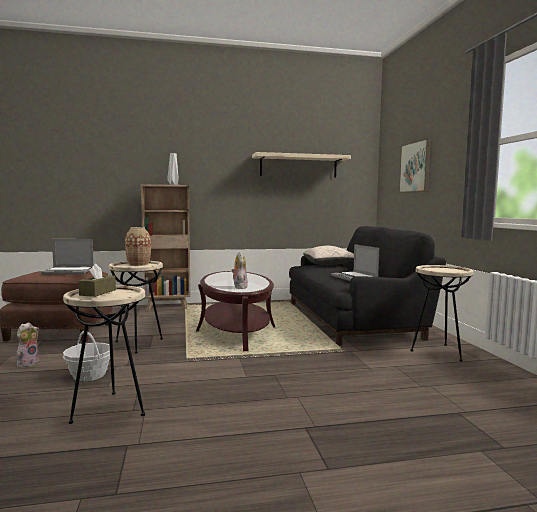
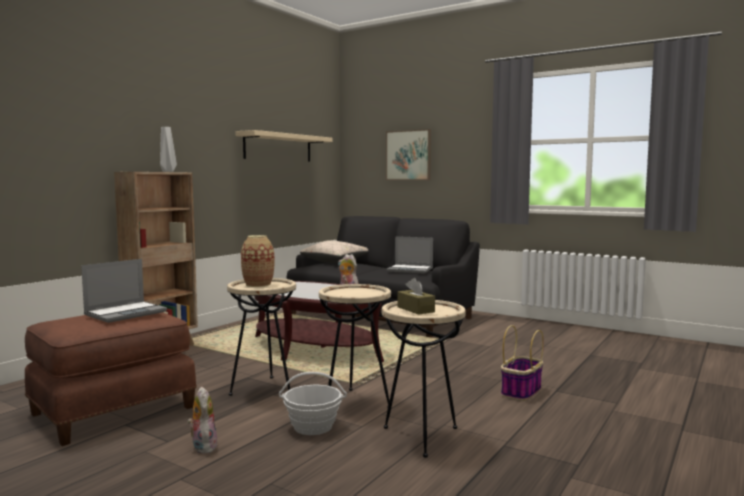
camera: 45 degrees left, 0 degrees up
beige side table [411,265,473,362] -> beige side table moved to [319,284,391,408]
none -> basket [501,325,544,401]

